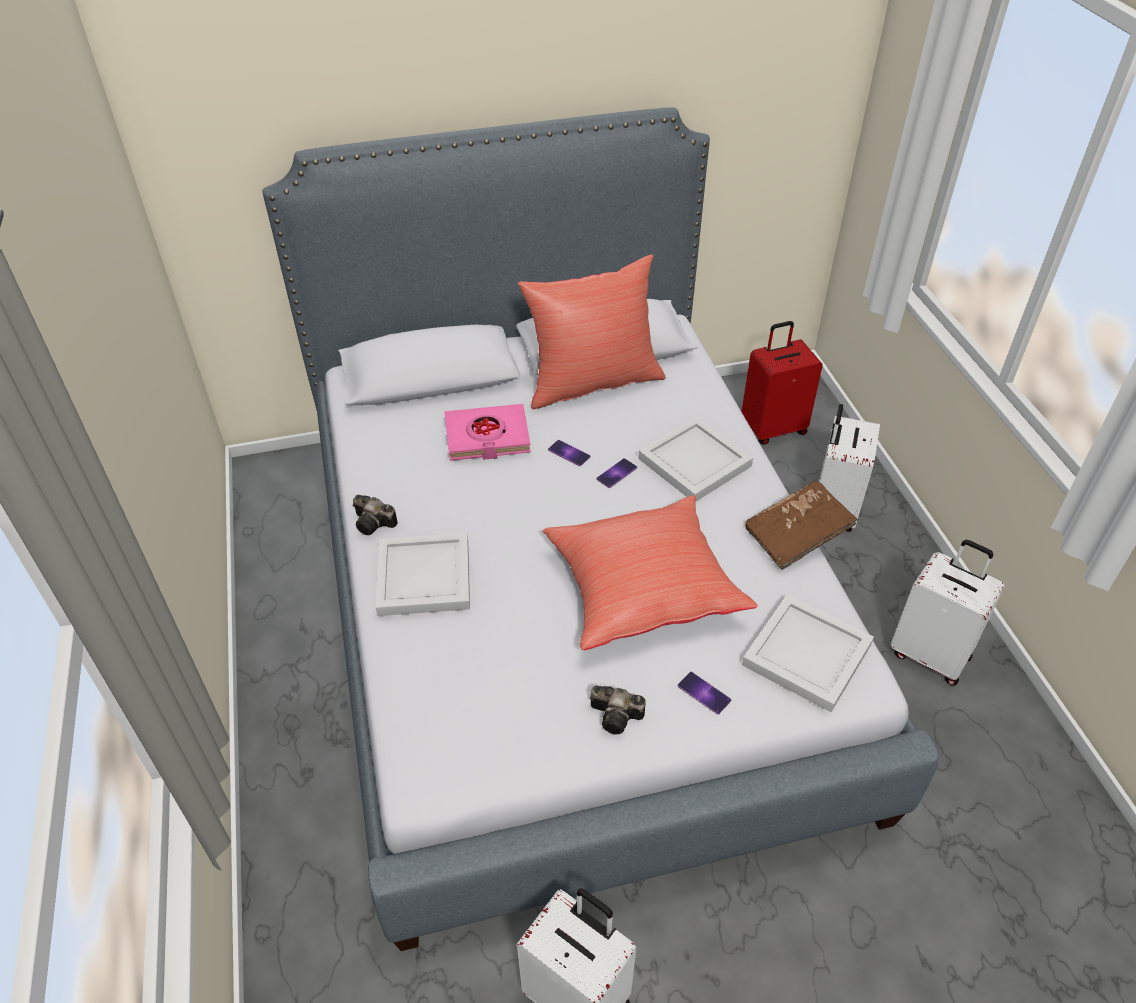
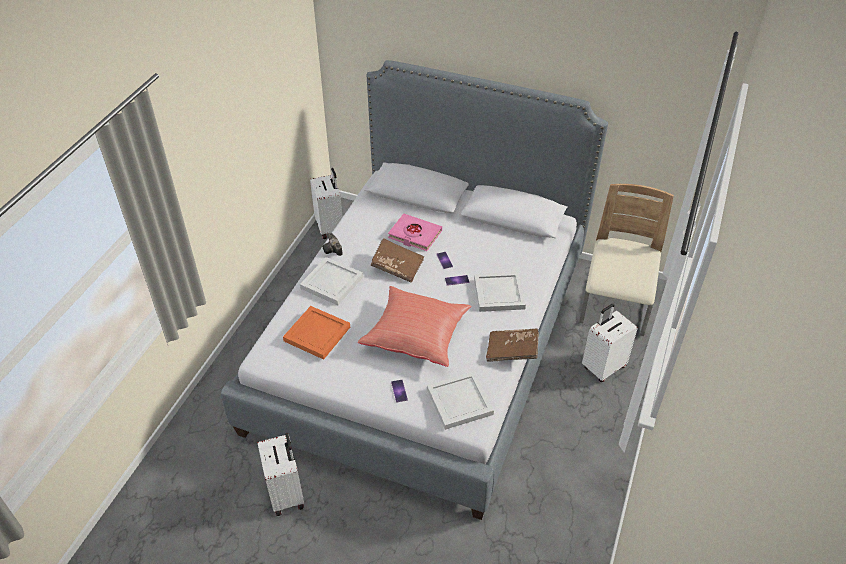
camera: 35 degrees right, 0 degrees up
red pillow [518,254,666,409] -> none
camera [590,685,646,734] -> none
red suitcase [741,321,823,445] -> beige chair [579,184,674,336]
white suitcase [891,540,1004,686] -> white suitcase moved to [310,168,343,239]
none -> orange tray [283,306,350,360]
none -> brown book [371,238,424,282]

